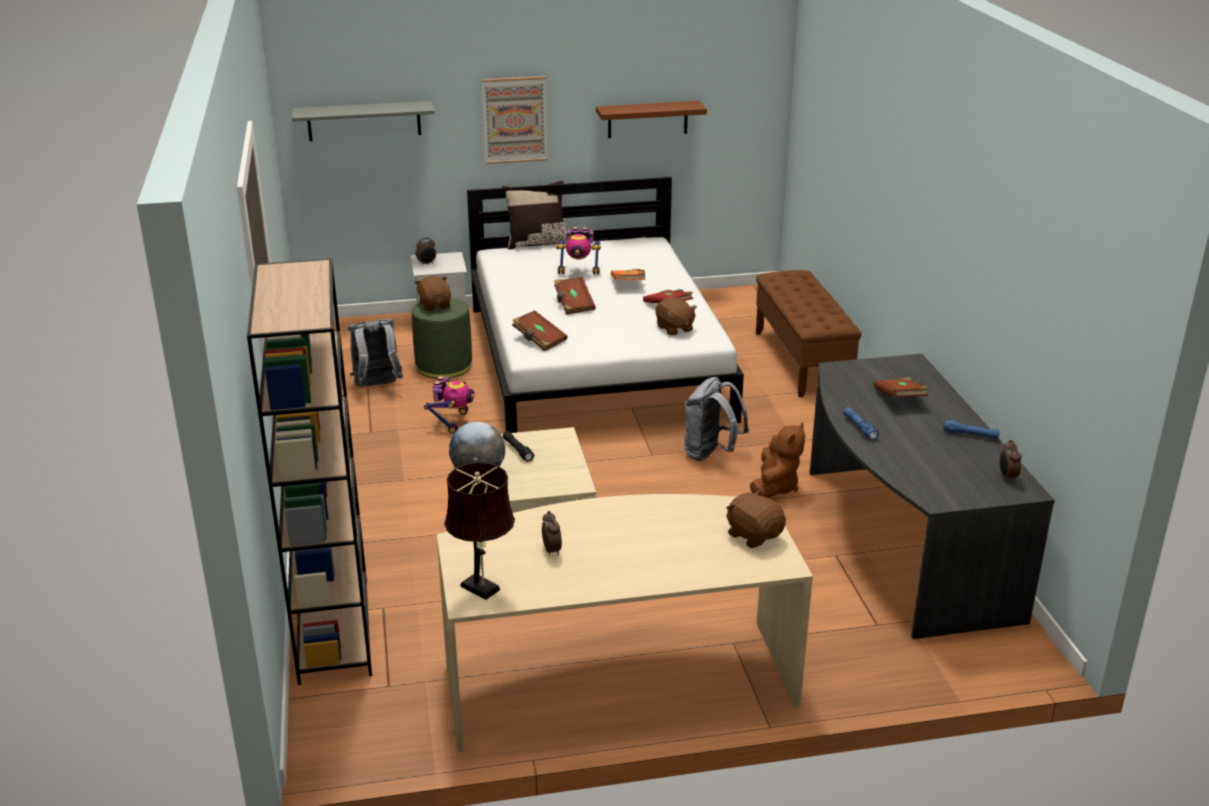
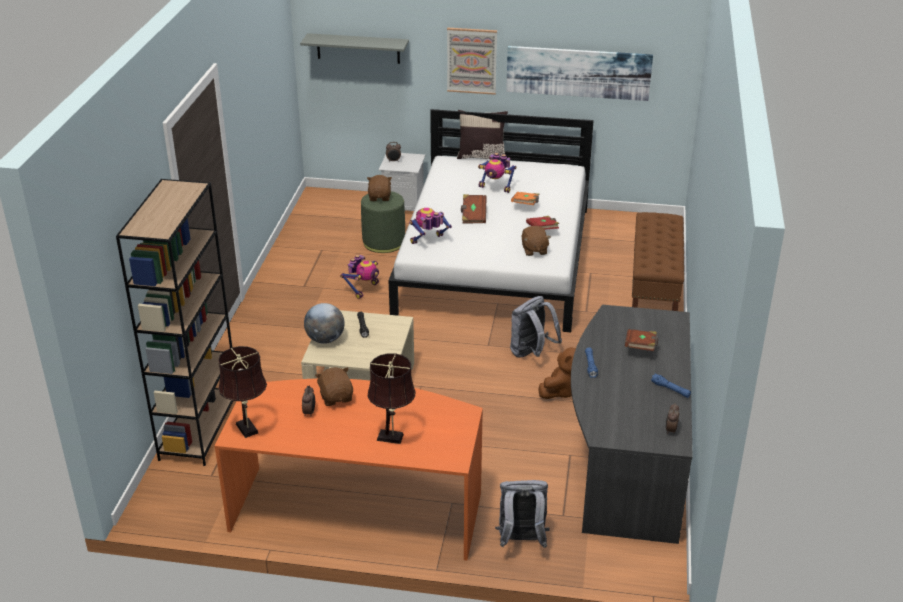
camera: 20 degrees right, 5 degrees up
grey backpack [348,319,403,387] -> grey backpack moved to [495,480,549,548]
beige desk [437,494,813,752] -> orange desk [214,378,483,561]
brown book [512,310,568,351] -> toy robot [409,208,452,244]
brown shelf [596,101,707,138] -> picture [506,46,653,101]
brown plush toy [726,490,786,548] -> brown plush toy moved to [315,367,353,406]
none -> brown table lamp [367,353,415,444]

